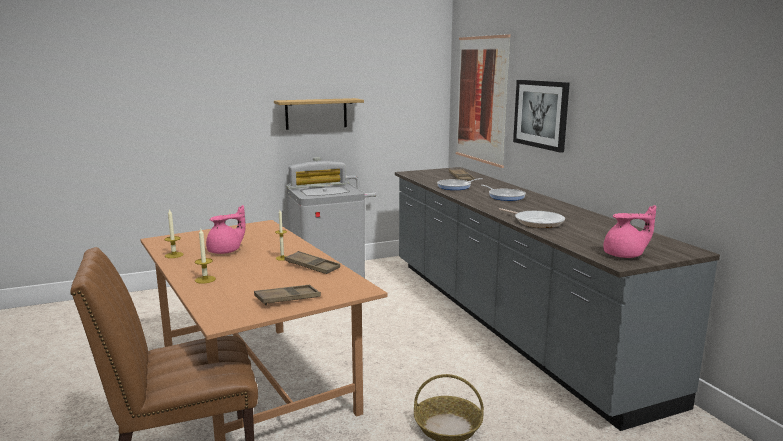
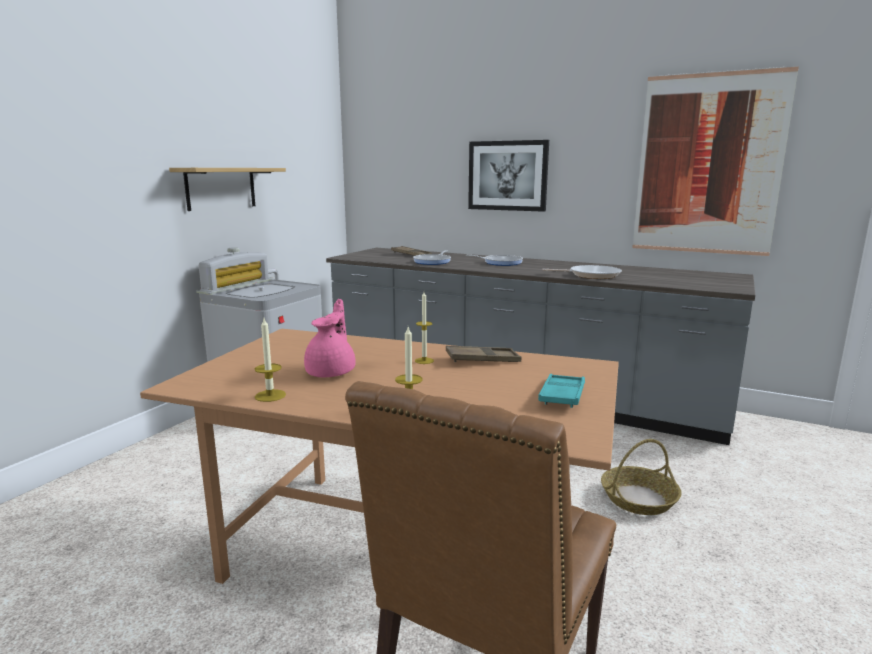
camera: 40 degrees left, 0 degrees up
brown tray [254,285,321,305] -> turquoise tray [538,374,585,408]
picture [456,34,511,168] -> picture moved to [632,67,799,256]
pink teapot [603,205,656,258] -> none

